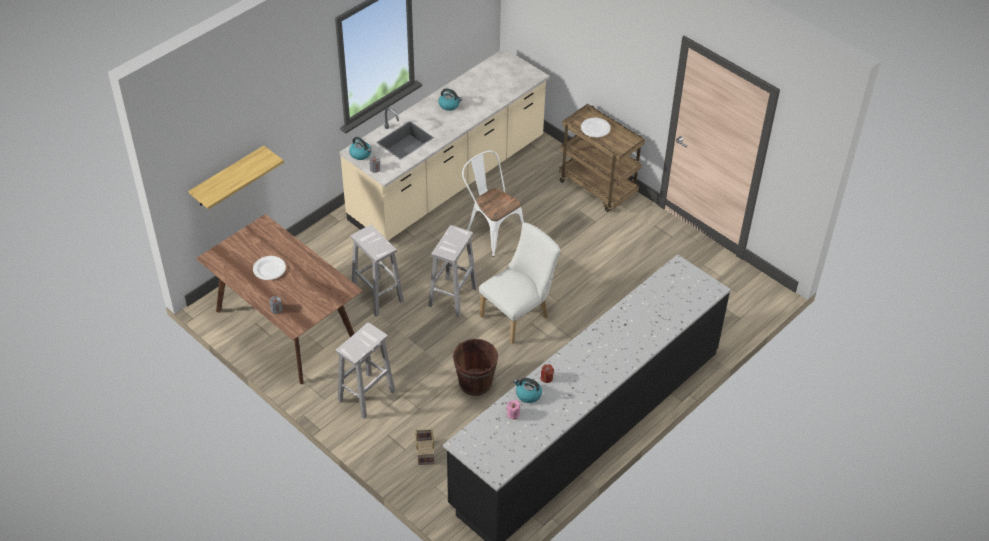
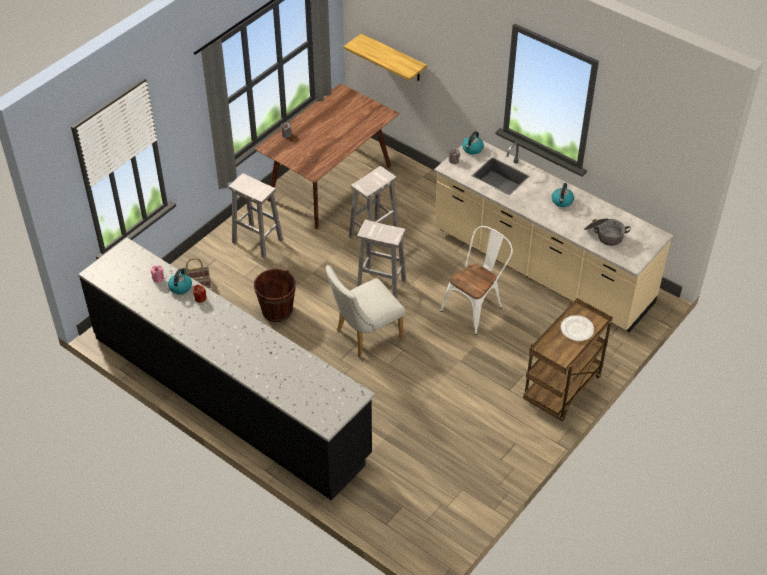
camera: 85 degrees right, 0 degrees up
white plate [253,256,286,280] -> none
white chair [479,223,560,344] -> white chair turned 105 degrees clockwise [326,265,405,357]
none -> cooking pot [584,218,631,246]

